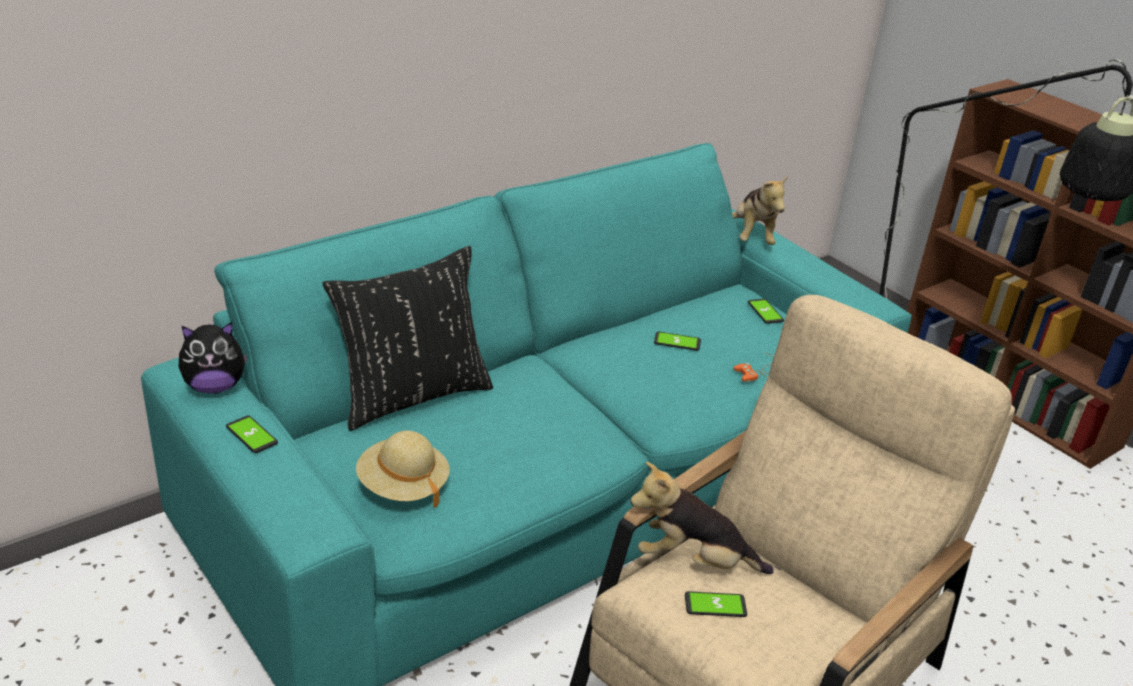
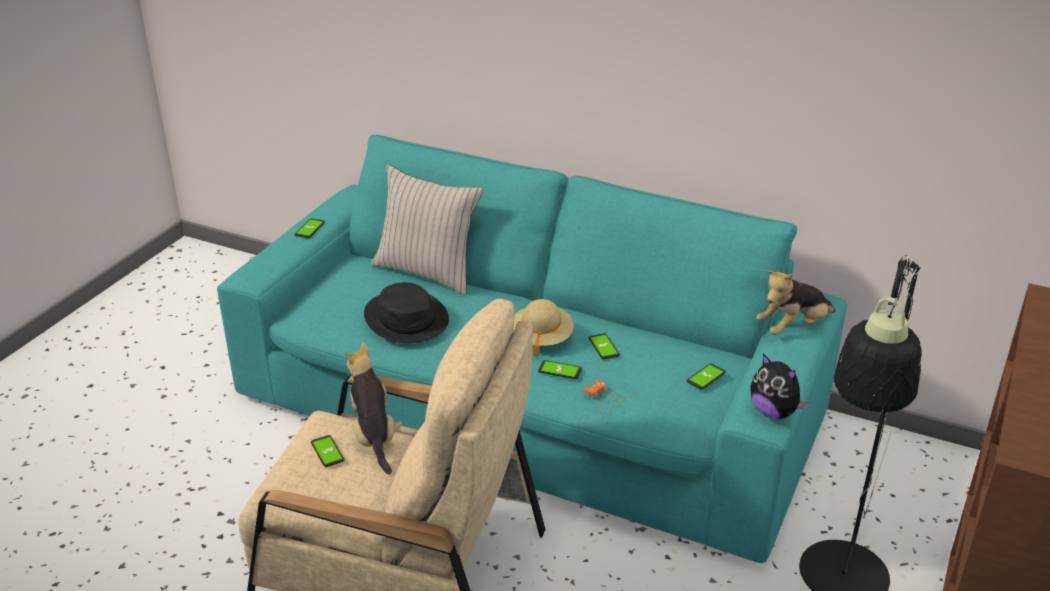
camera: 65 degrees right, 0 degrees up
plush toy [179,322,247,394] -> plush toy moved to [750,353,809,419]
black pillow [322,246,493,431] -> beige pillow [372,164,483,296]
beige hat [356,430,450,508] -> beige hat moved to [513,299,574,357]
none -> black hat [364,282,449,343]
none -> phone [538,360,582,379]

